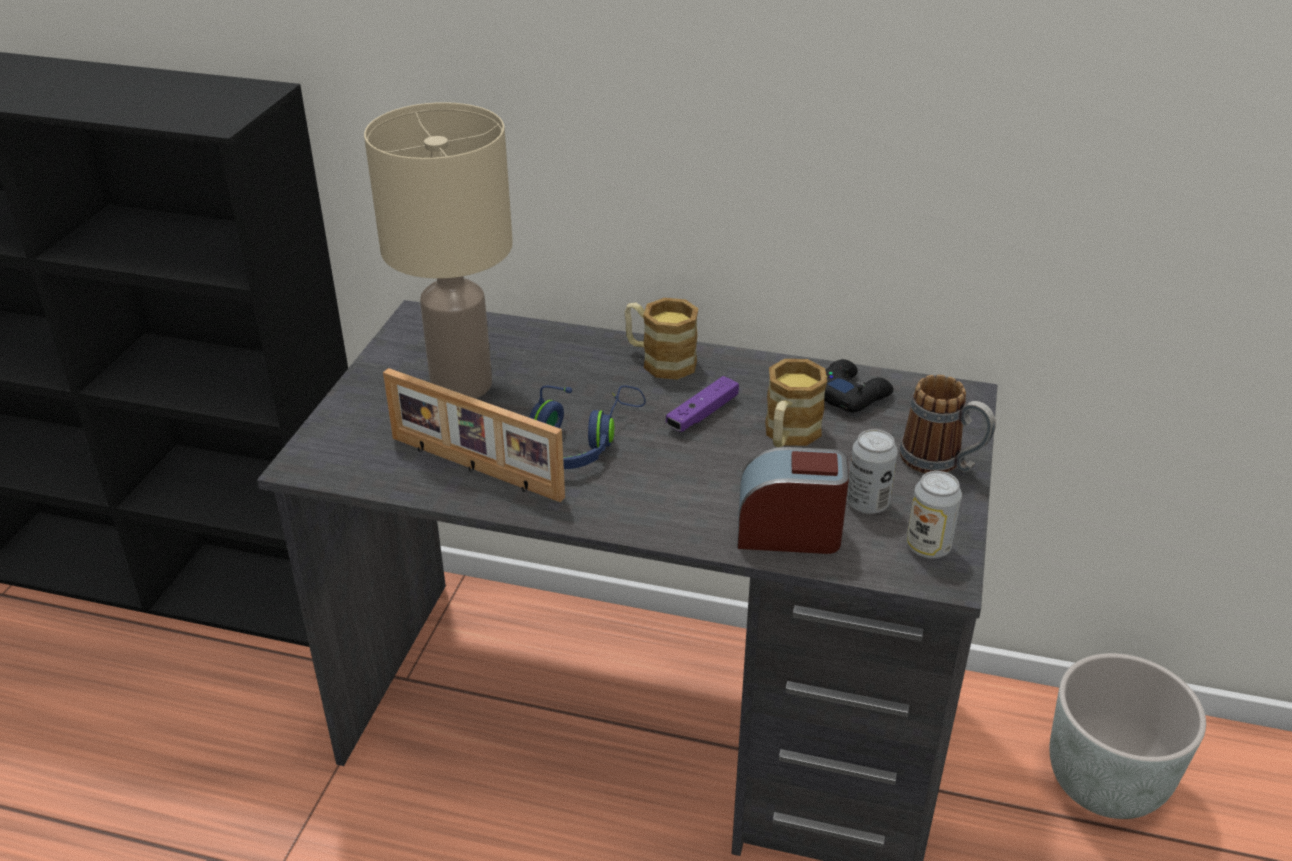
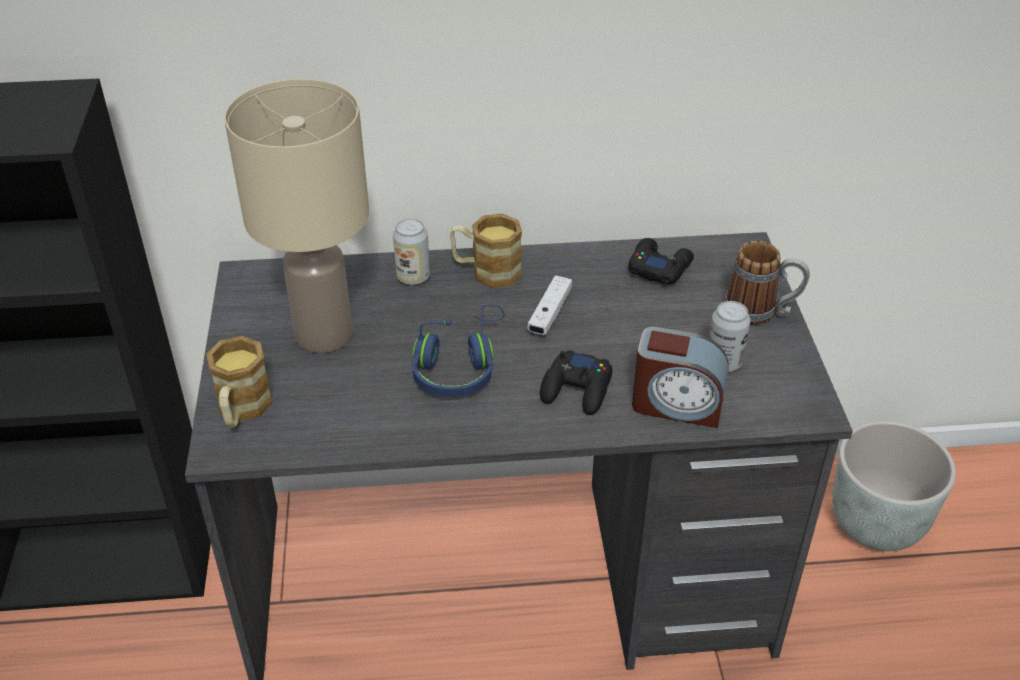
camera: 20 degrees left, 5 degrees up
picture frame [383,368,565,502] -> none
purple game controller [666,376,739,432] -> white game controller [527,275,572,335]
alarm clock [737,447,849,554] -> alarm clock turned 150 degrees counterclockwise [632,327,728,428]
mug [765,359,827,447] -> mug moved to [206,336,273,428]
can [907,471,962,558] -> can moved to [393,218,430,285]
none -> black game controller [540,350,613,415]

